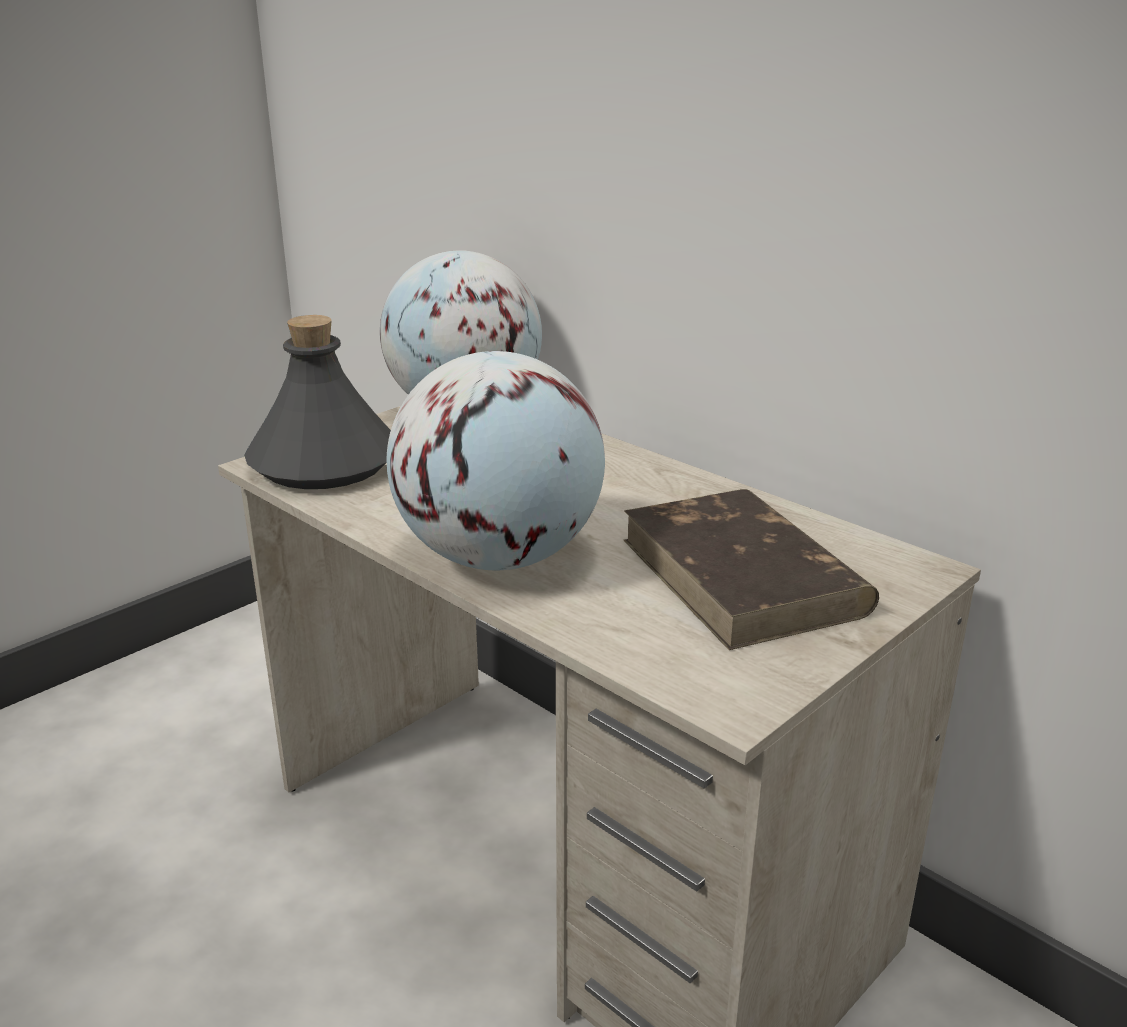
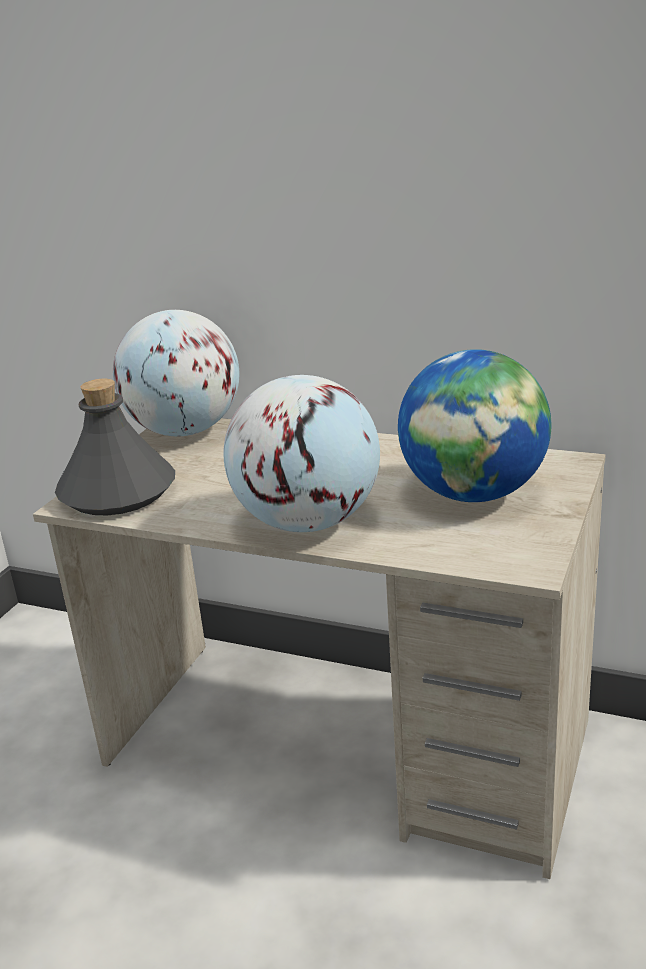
camera: 20 degrees left, 0 degrees up
brown book [624,489,879,650] -> globe [398,349,551,502]

